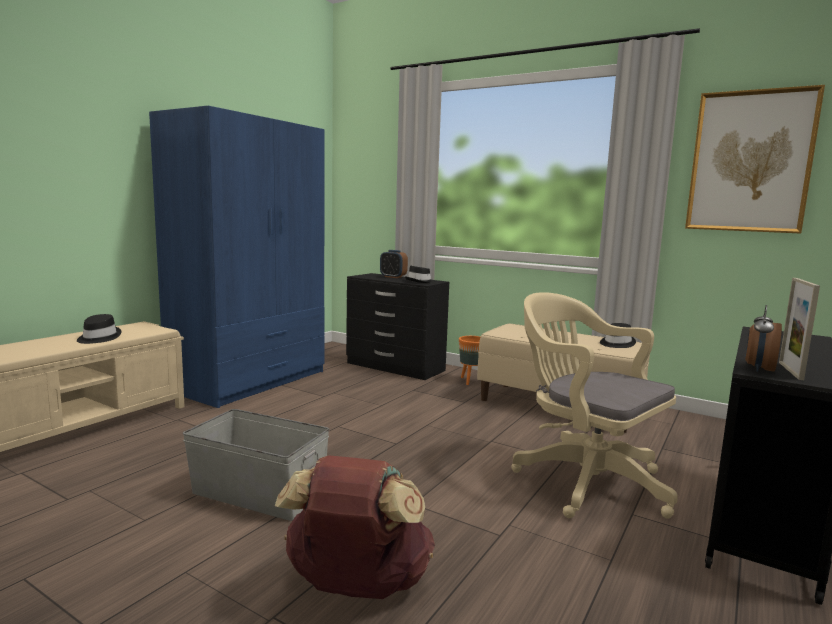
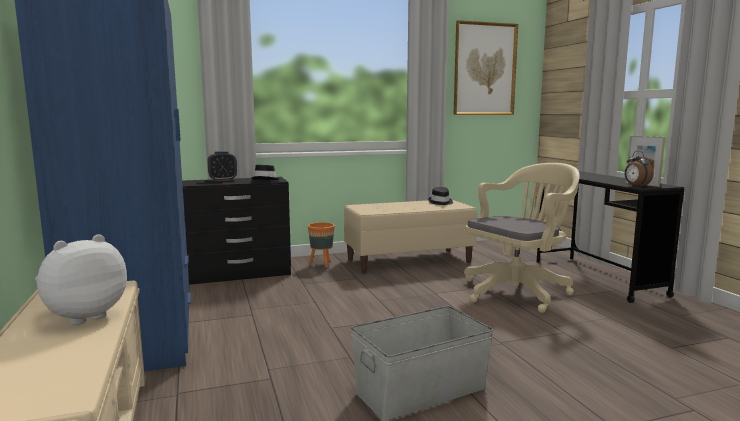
camera: 50 degrees left, 0 degrees up
black hat [77,314,122,344] -> plush toy [35,234,127,325]
brown backpack [275,455,435,599] -> none
beige office chair [511,292,678,519] -> beige office chair turned 150 degrees clockwise [464,163,580,313]

